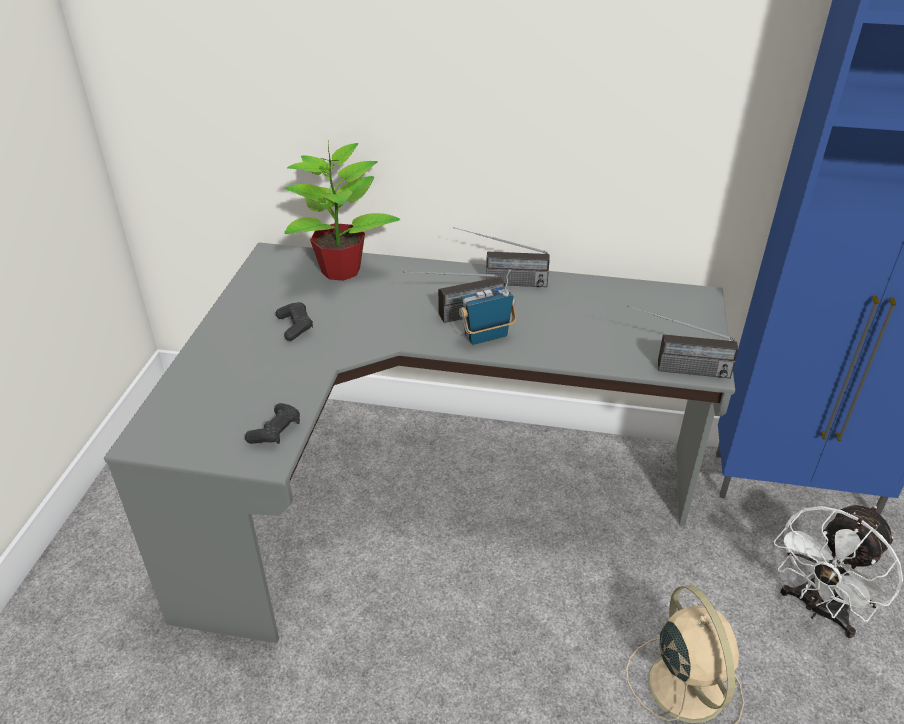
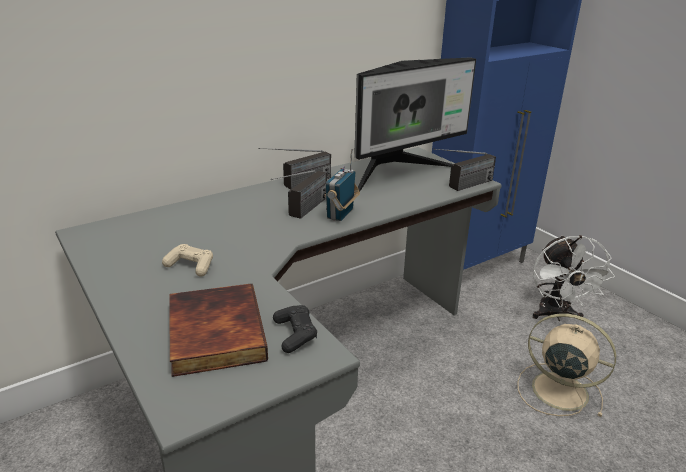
camera: 45 degrees left, 10 degrees down
black game controller [275,302,313,341] -> beige game controller [162,244,213,277]
potted plant [284,141,401,281] -> none
none -> book [169,284,268,377]
none -> monitor [354,57,476,191]

